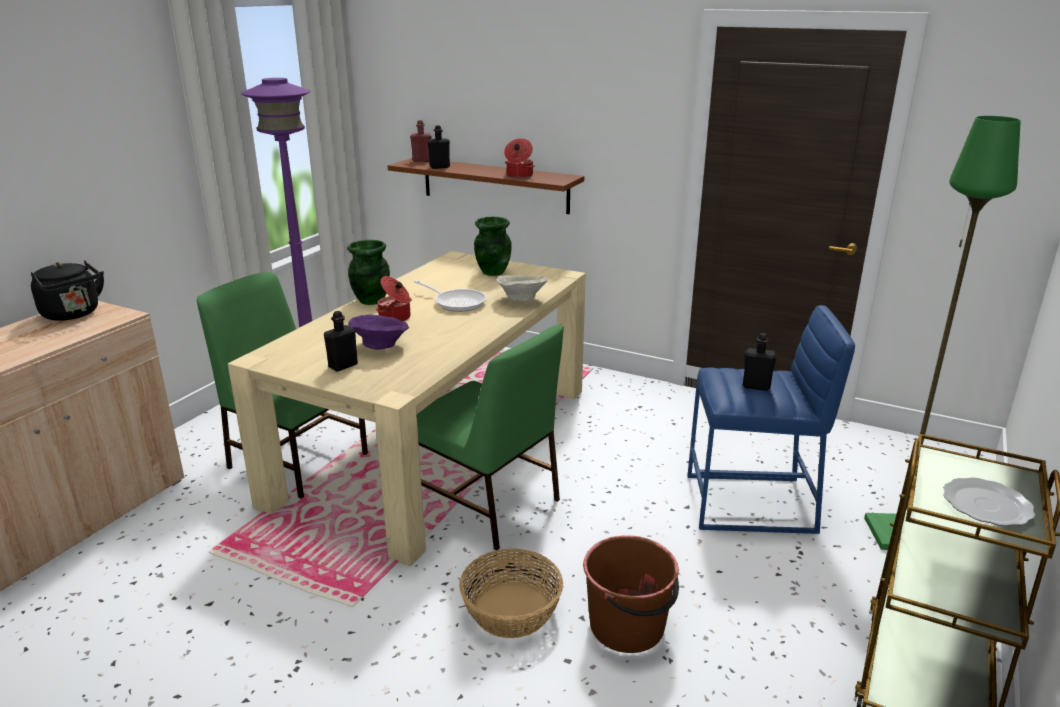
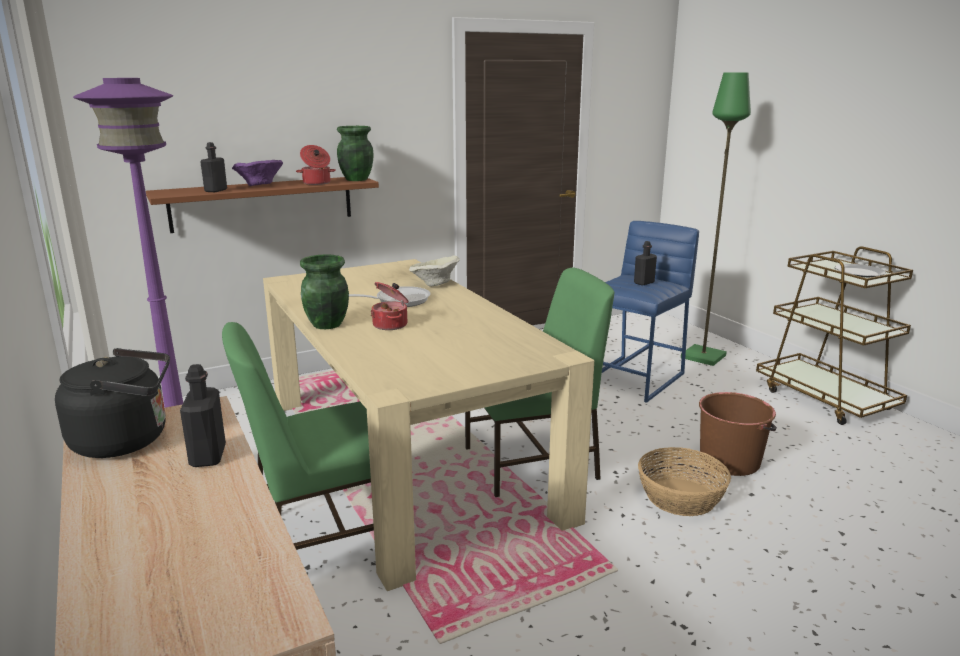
camera: 55 degrees left, 5 degrees down
black bottle [324,311,358,371] -> black bottle moved to [180,364,226,467]
purple bowl [348,314,409,350] -> purple bowl moved to [232,160,283,186]
red bottle [410,120,432,162] -> none
green vase [474,217,512,276] -> green vase moved to [337,126,374,181]

